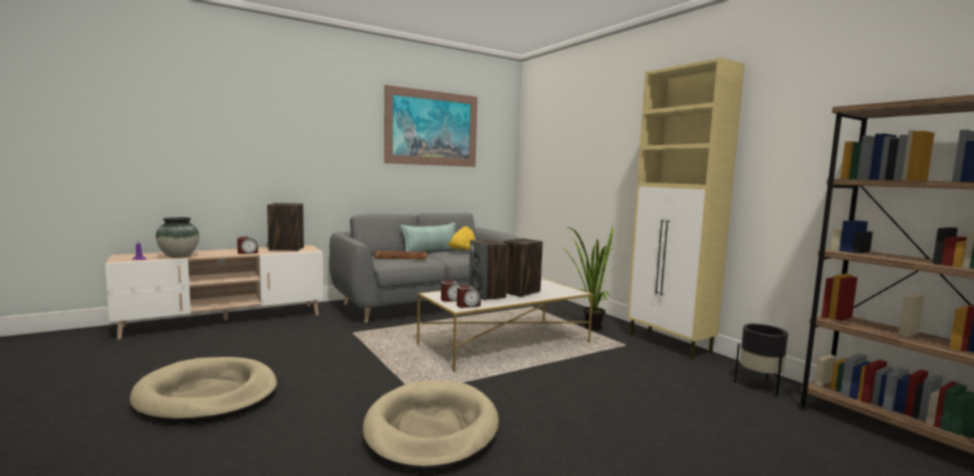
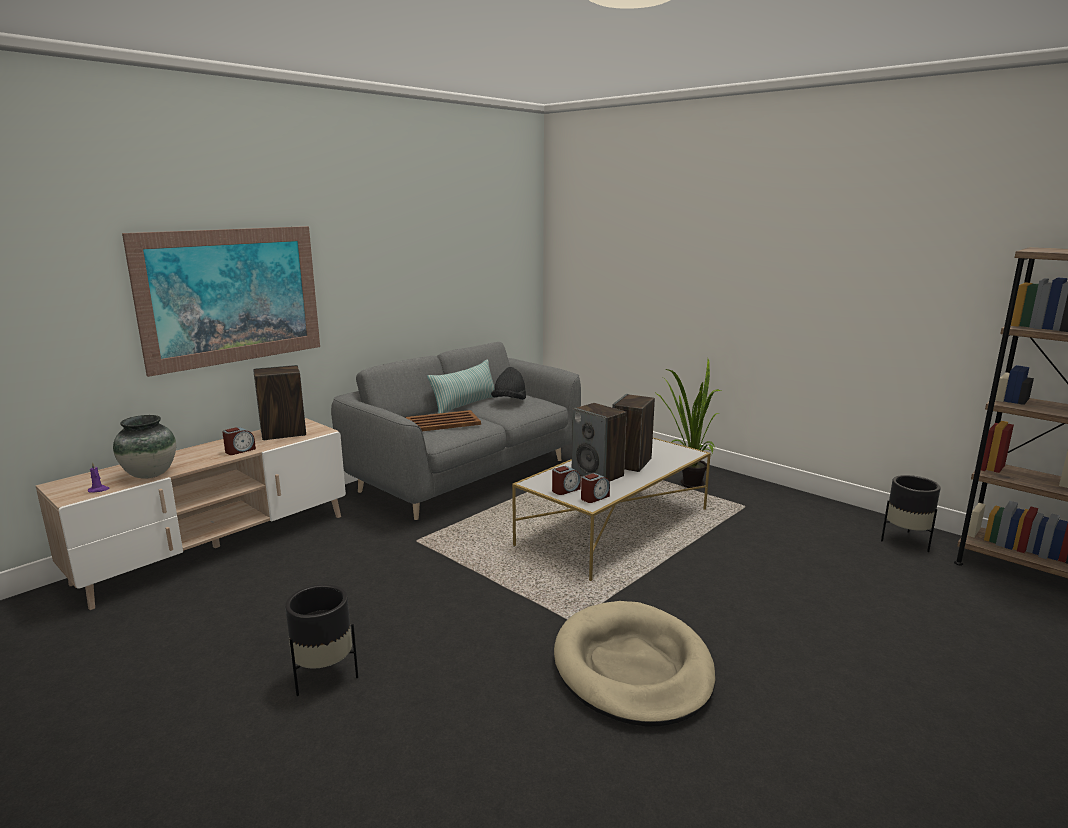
camera: 15 degrees left, 10 degrees up
beige dog bed [130,357,277,423] -> black planter [285,584,358,696]
picture [384,85,478,167] -> picture moved to [122,226,320,377]
yellow hat [448,226,475,250] -> black hat [491,367,526,400]
beige cabinet [627,58,745,359] -> none

